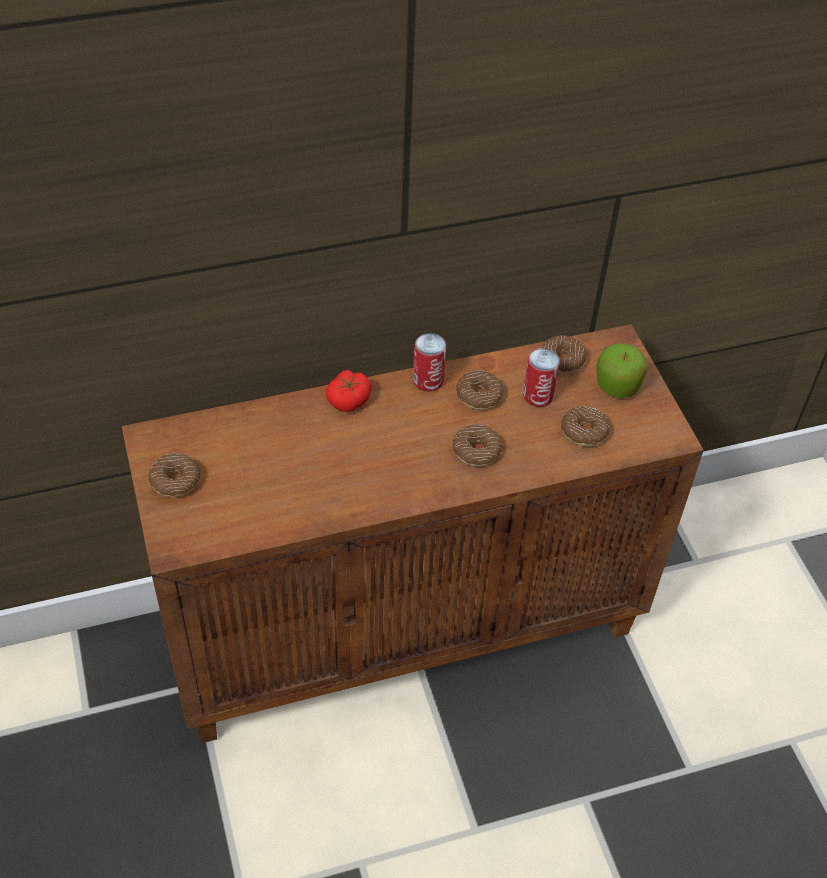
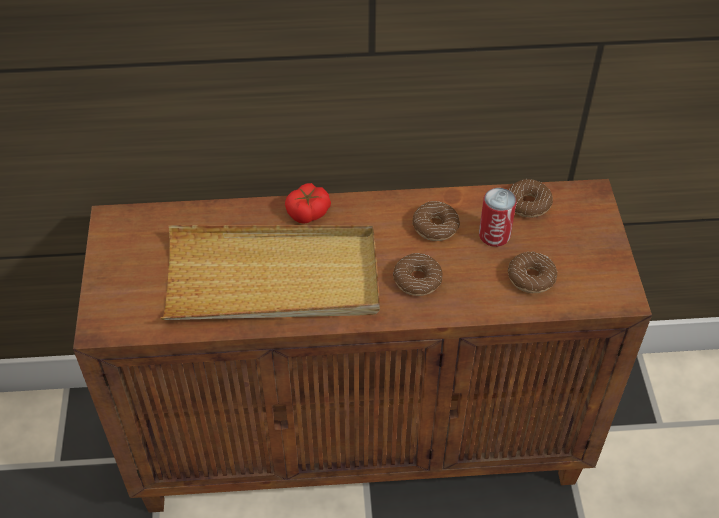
camera: 15 degrees right, 0 degrees up
donut [148,453,200,497] -> none
can [413,333,447,392] -> none
apple [596,343,647,398] -> none
none -> beige tray [161,225,380,320]

